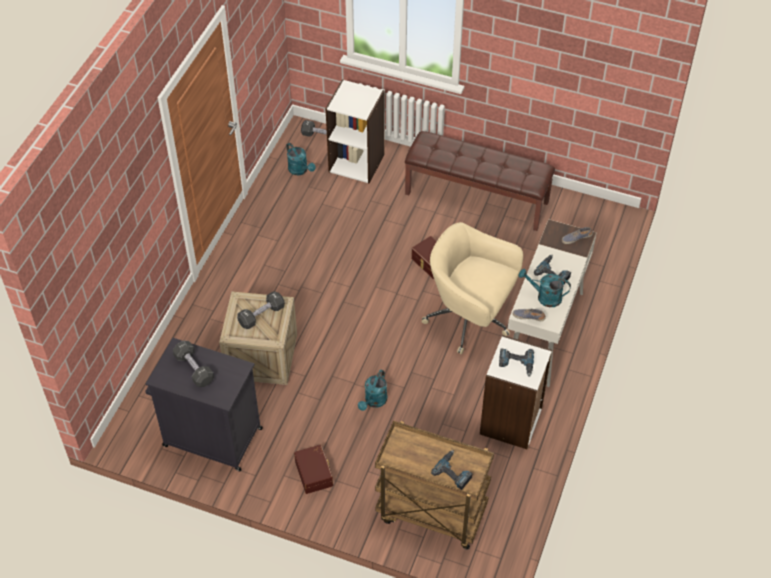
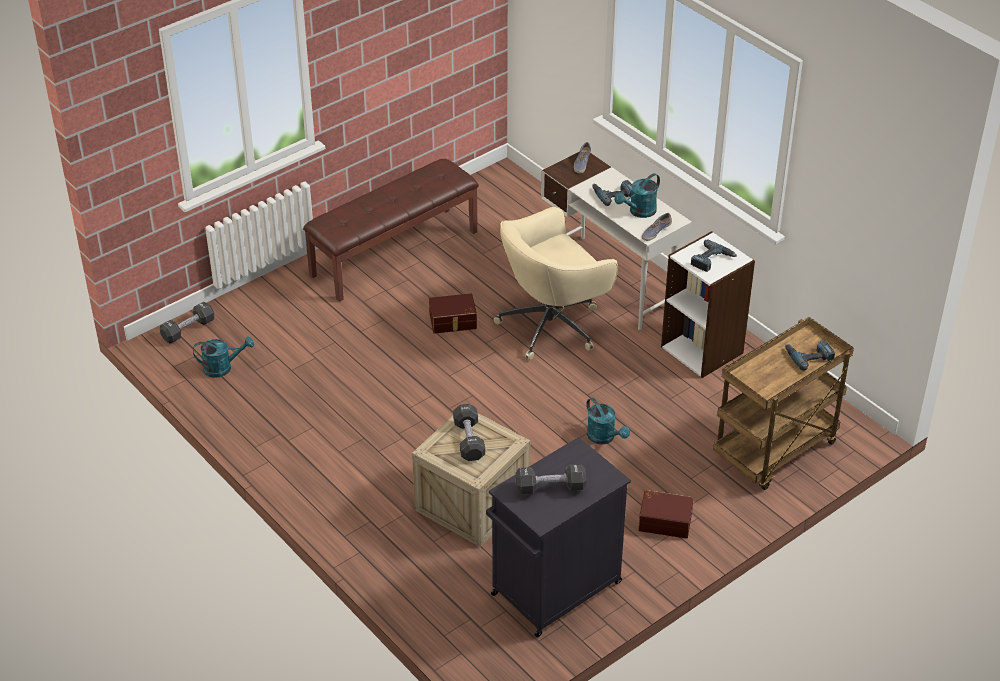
camera: 60 degrees left, 10 degrees down
white bookcase [326,79,385,183] -> none

